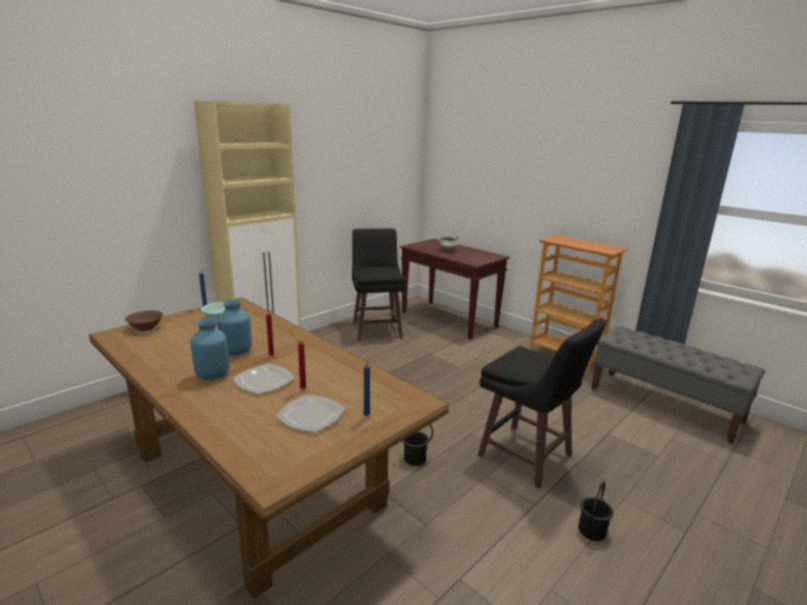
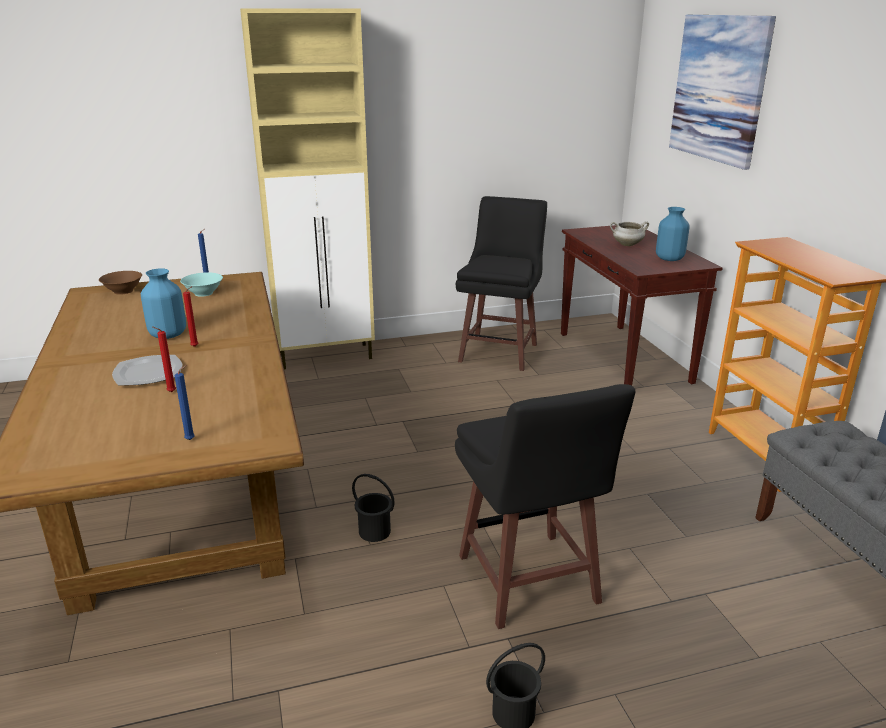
camera: 30 degrees right, 5 degrees up
blue vase [190,318,230,380] -> blue vase moved to [656,207,690,261]
plate [276,395,345,432] -> none
none -> picture [669,15,776,170]

